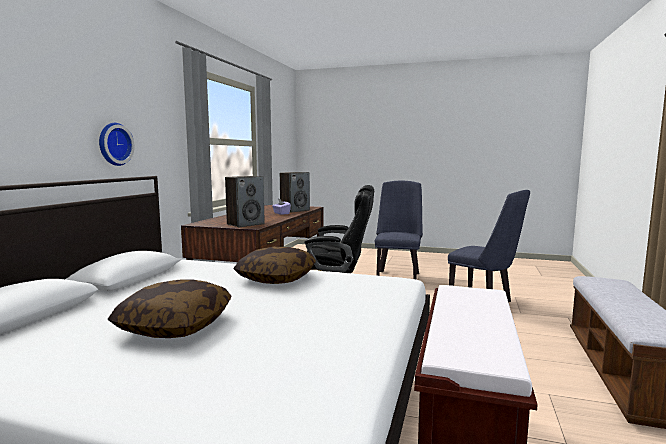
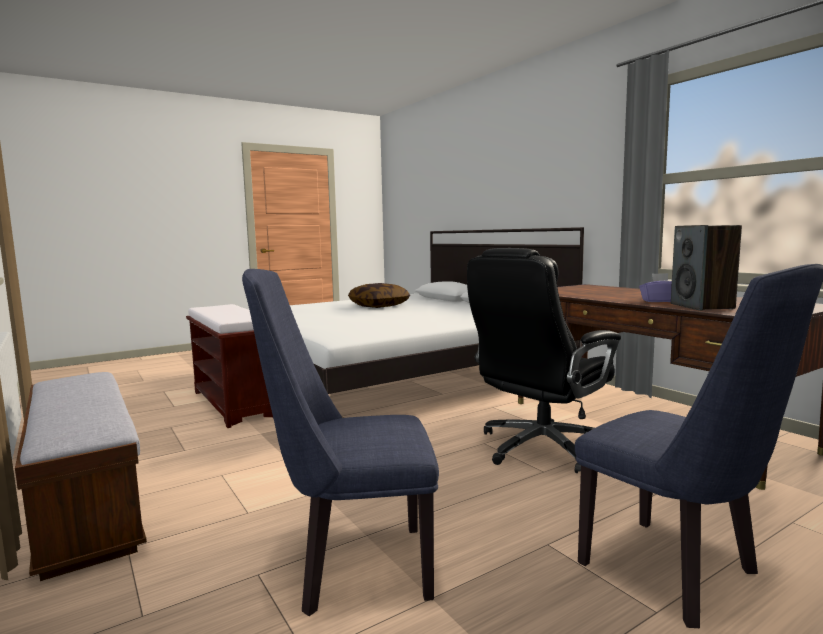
camera: 130 degrees right, 0 degrees up
wall clock [99,123,135,166] -> none
speaker [225,176,265,227] -> none
pillow [233,247,316,284] -> none

